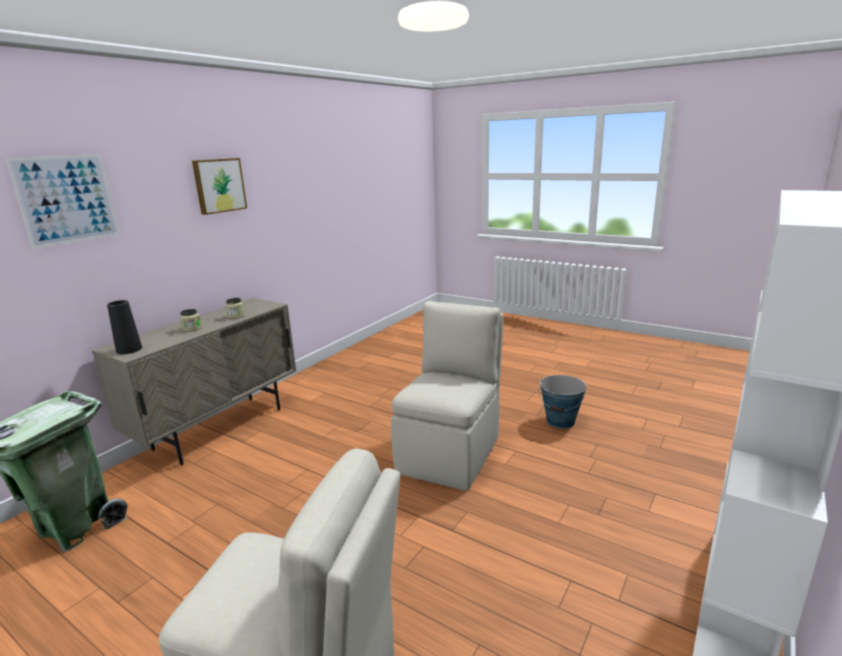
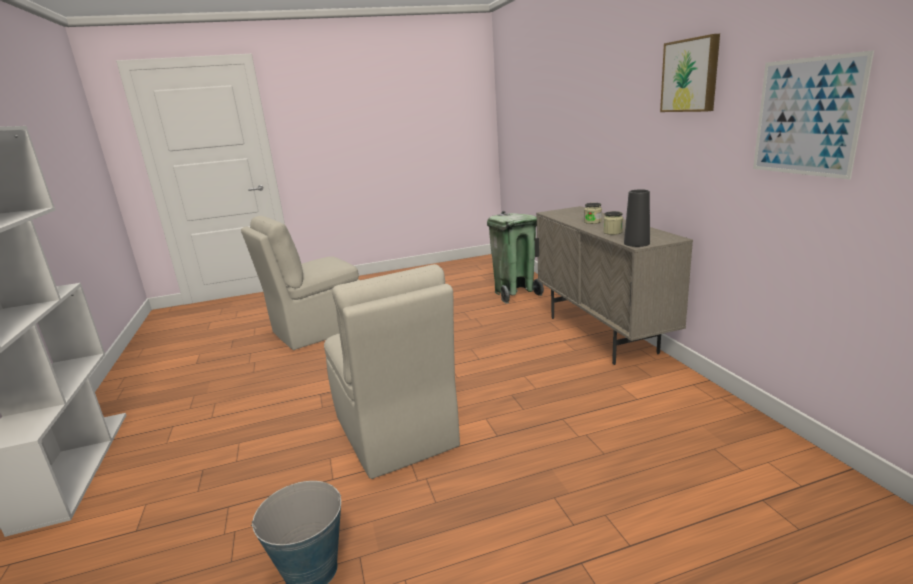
camera: 130 degrees right, 0 degrees up
picture [6,154,120,249] -> picture moved to [753,50,874,180]
black vase [107,300,142,354] -> black vase moved to [624,189,650,247]

